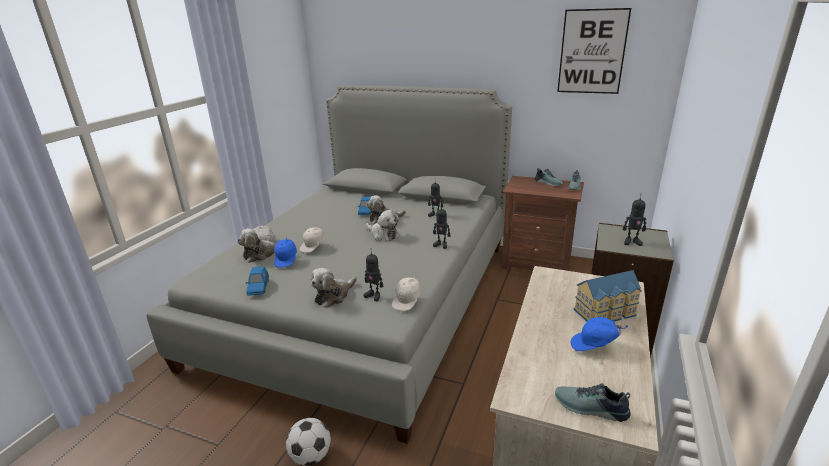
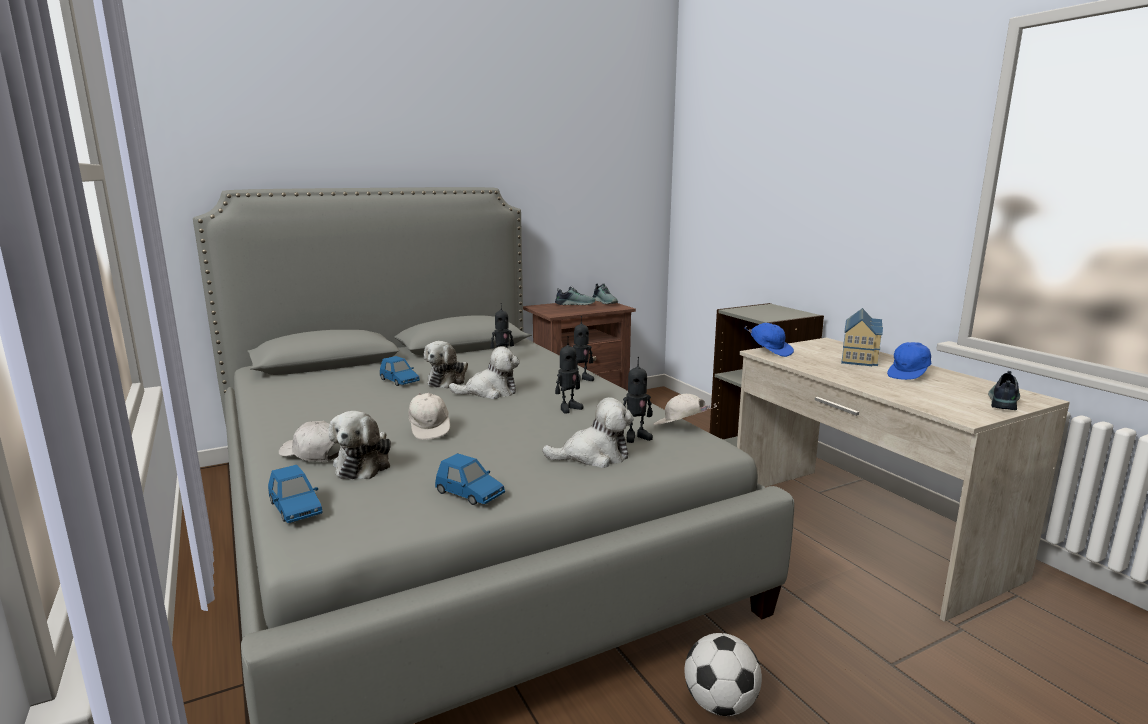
camera: 50 degrees left, 10 degrees down
blue cap [274,237,297,268] -> blue cap moved to [744,323,794,357]
plush toy [311,268,357,308] -> plush toy turned 90 degrees counterclockwise [542,397,634,468]
white cap [392,274,420,311] -> white cap turned 135 degrees clockwise [653,394,717,425]
shoe [555,383,631,422] -> shoe turned 150 degrees clockwise [988,371,1020,410]
picture [557,8,631,94] -> none
toy robot [623,193,646,246] -> toy robot moved to [555,336,584,414]
none -> blue toy car [268,465,323,523]

